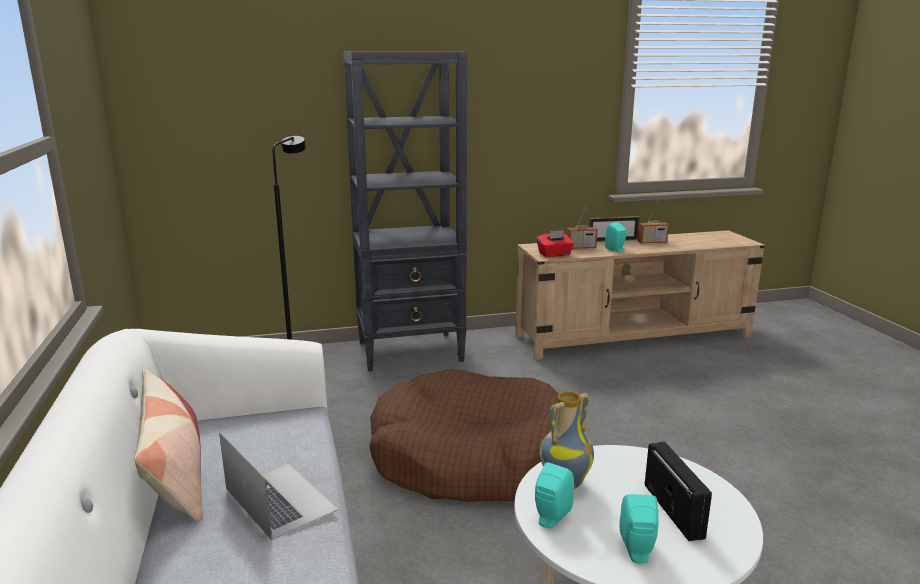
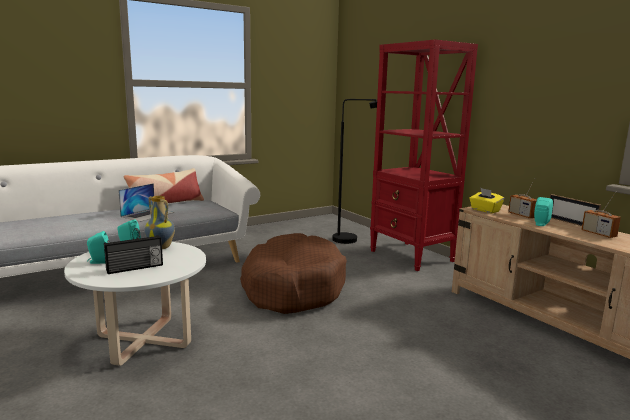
camera: 70 degrees right, 5 degrees down
black bookcase [343,51,467,372] -> red bookcase [370,39,478,271]
red tissue box [536,230,574,257] -> yellow tissue box [469,188,504,213]

